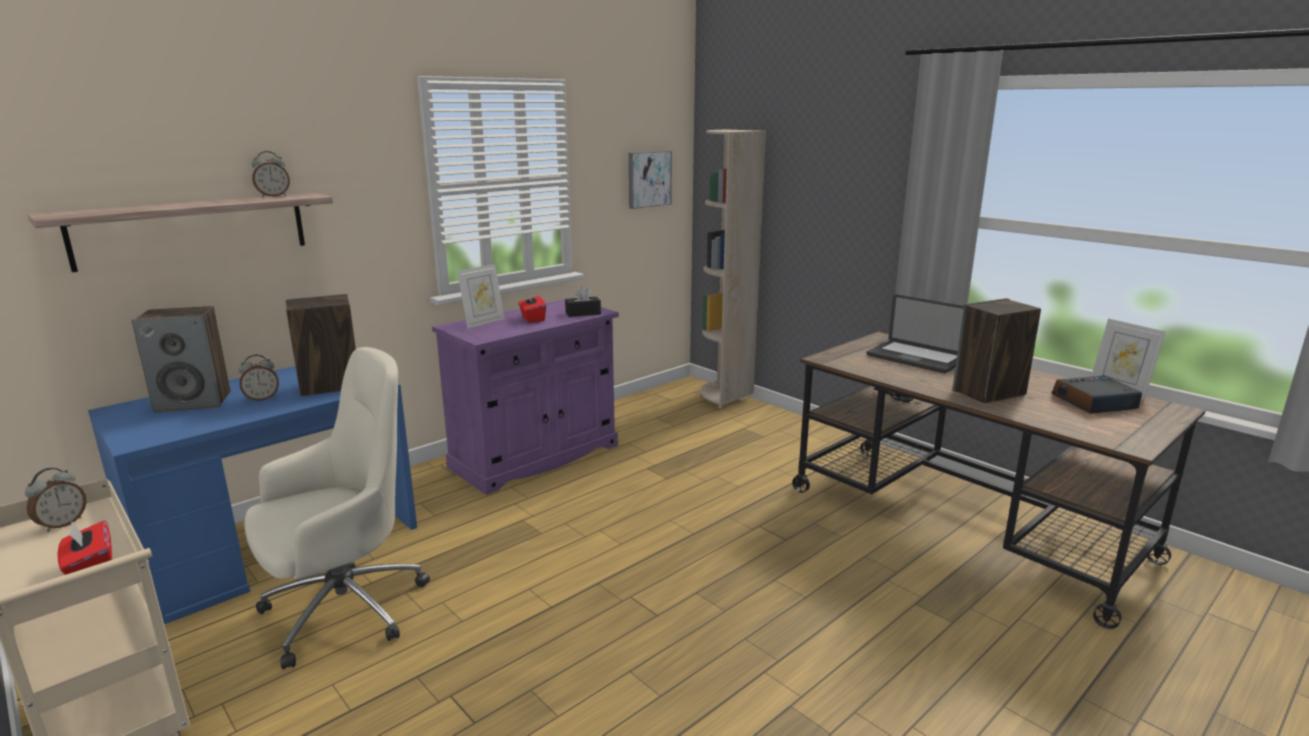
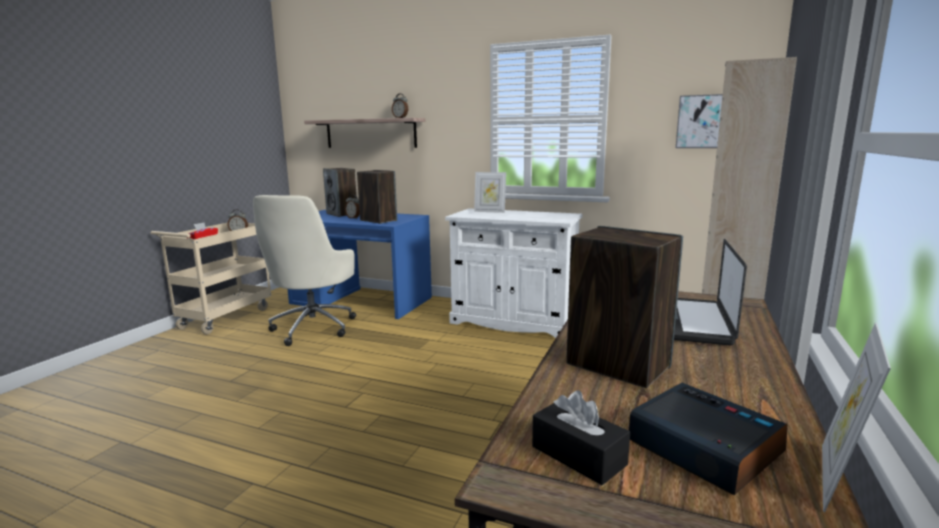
camera: 65 degrees right, 5 degrees down
beige office chair [244,347,430,669] -> beige office chair turned 75 degrees clockwise [253,195,356,346]
purple cabinet [432,298,619,495] -> white cabinet [445,208,583,338]
red tissue box [518,292,546,323] -> none
black tissue box [565,286,601,317] -> black tissue box moved to [532,390,630,485]

